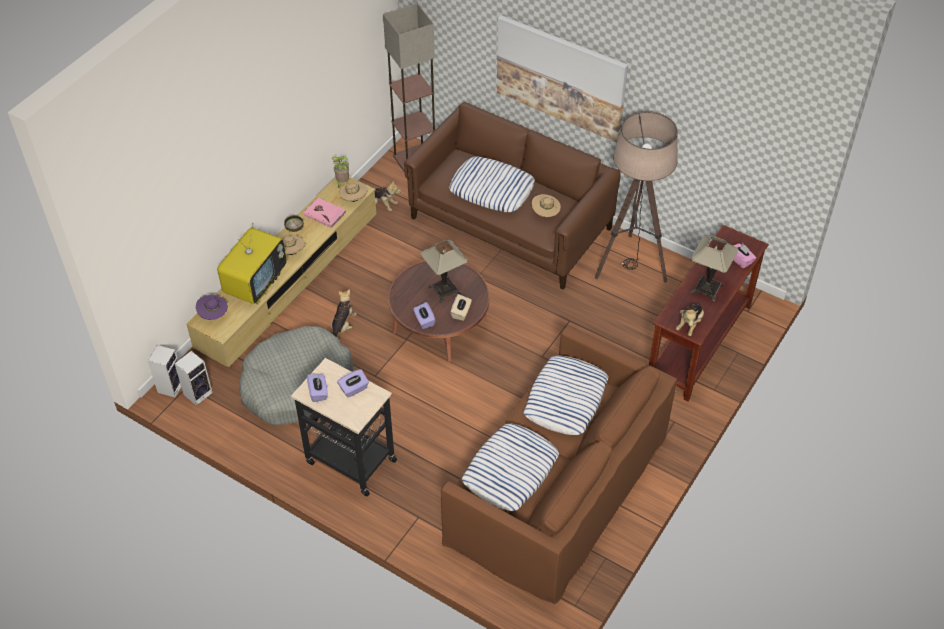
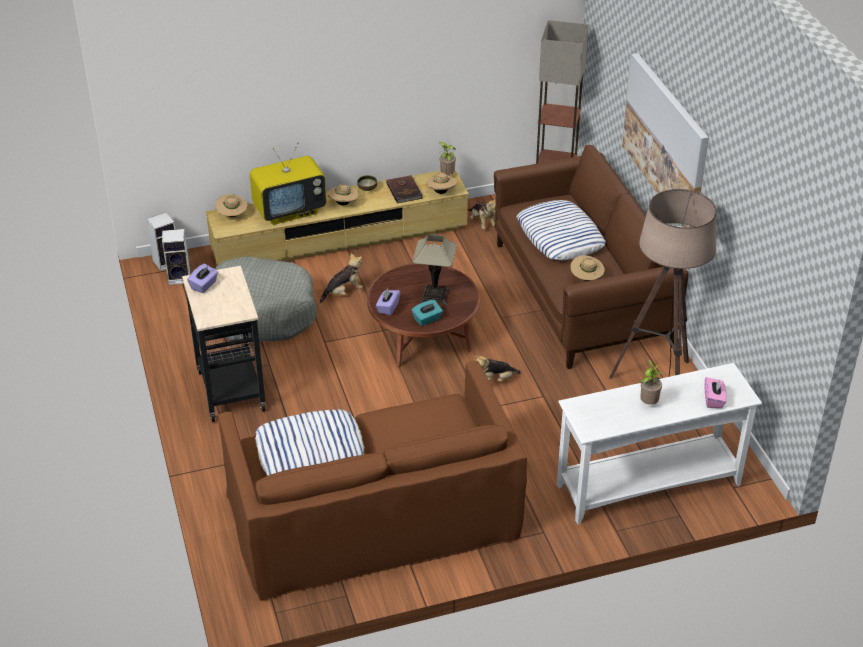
camera: 40 degrees right, 10 degrees down
purple hat [196,295,228,320] -> beige hat [216,194,247,217]
pink book [304,197,346,228] -> brown book [386,175,423,204]
purple tissue box [337,369,369,397] -> none
beige tissue box [450,294,472,321] -> turquoise tissue box [412,300,443,326]
pillow [524,356,608,435] -> none
brown console table [649,225,769,402] -> white console table [557,363,762,525]
plush toy [676,303,704,336] -> plush toy moved to [474,356,521,382]
table lamp [691,236,739,302] -> potted plant [640,359,662,405]

